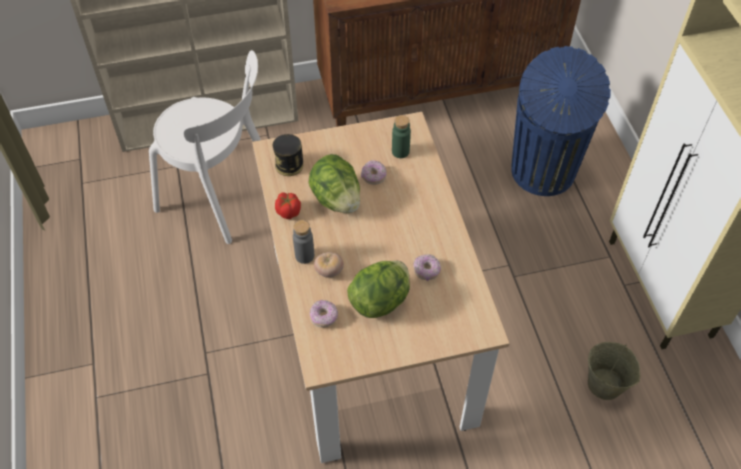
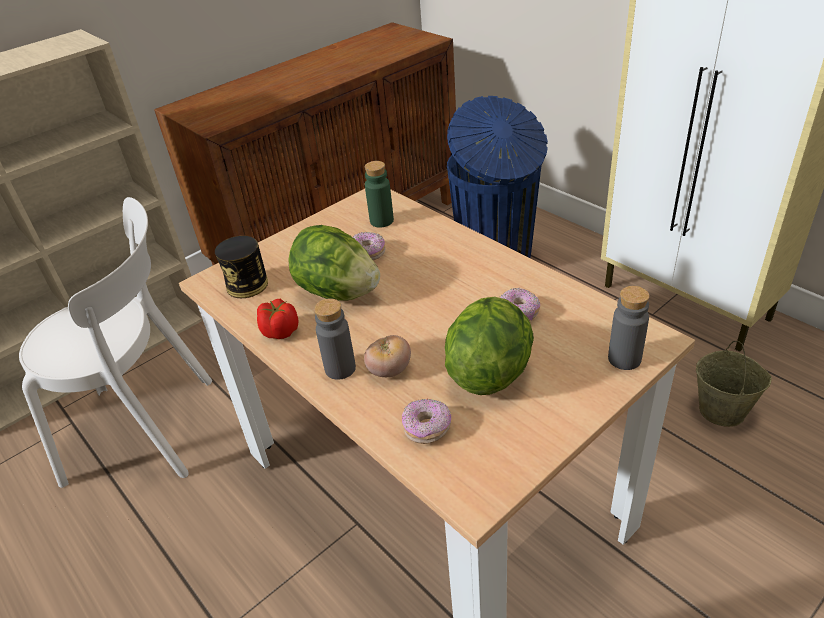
camera: 25 degrees left, 15 degrees down
none -> grey bottle [608,286,650,370]

